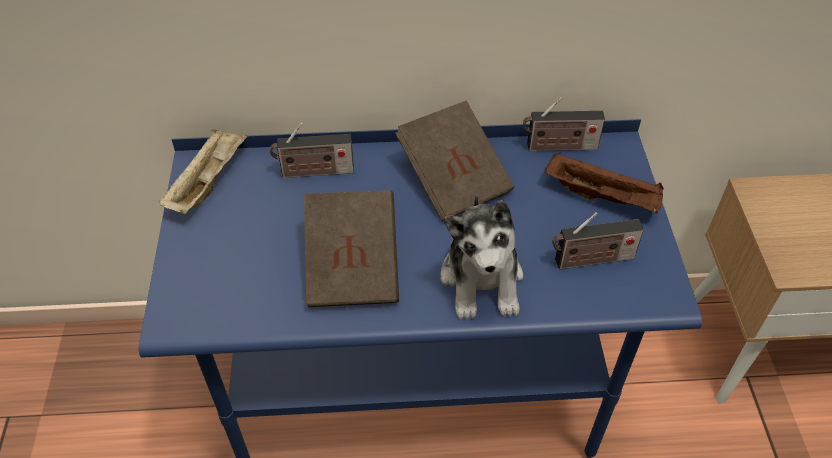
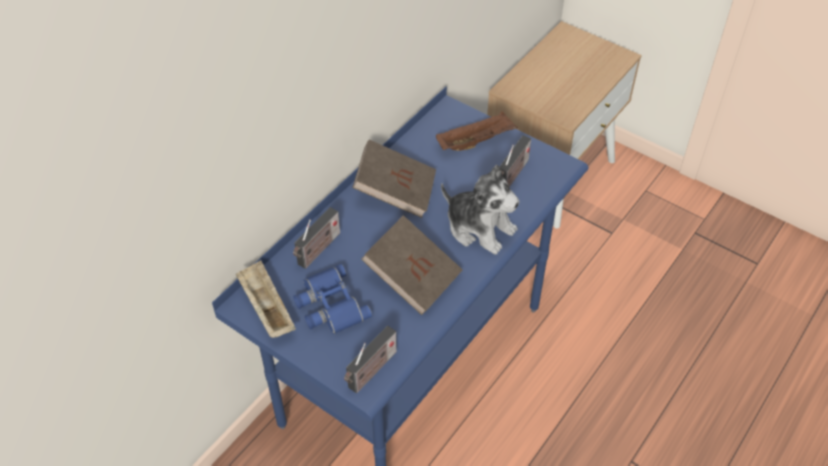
camera: 50 degrees left, 0 degrees up
radio [523,97,605,151] -> radio moved to [344,326,397,393]
none -> blue binoculars [293,264,372,334]

